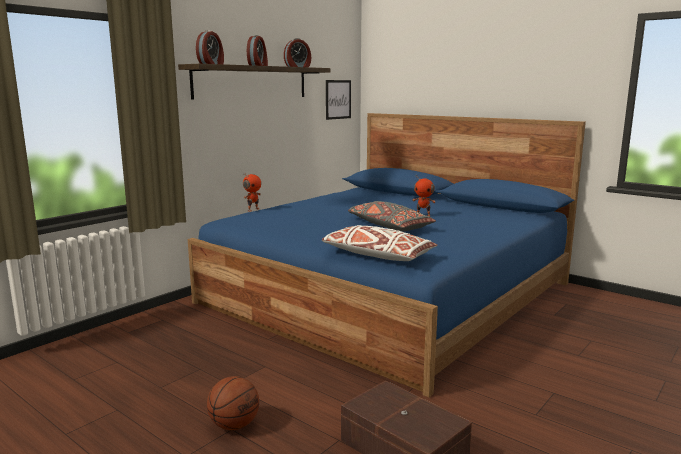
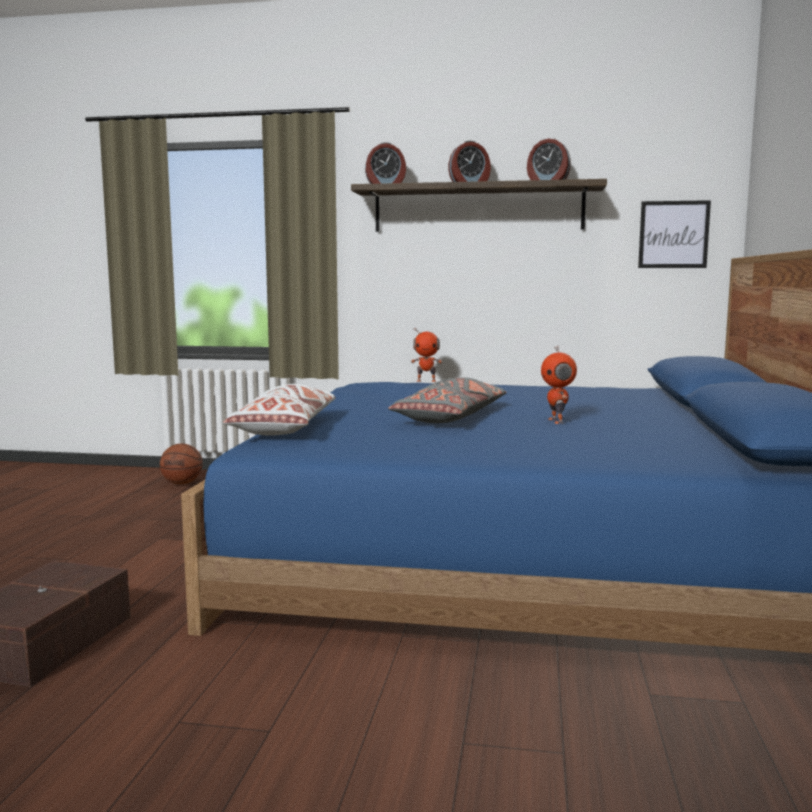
camera: 60 degrees right, 5 degrees down
basketball [207,376,259,430] -> basketball moved to [160,444,203,485]

